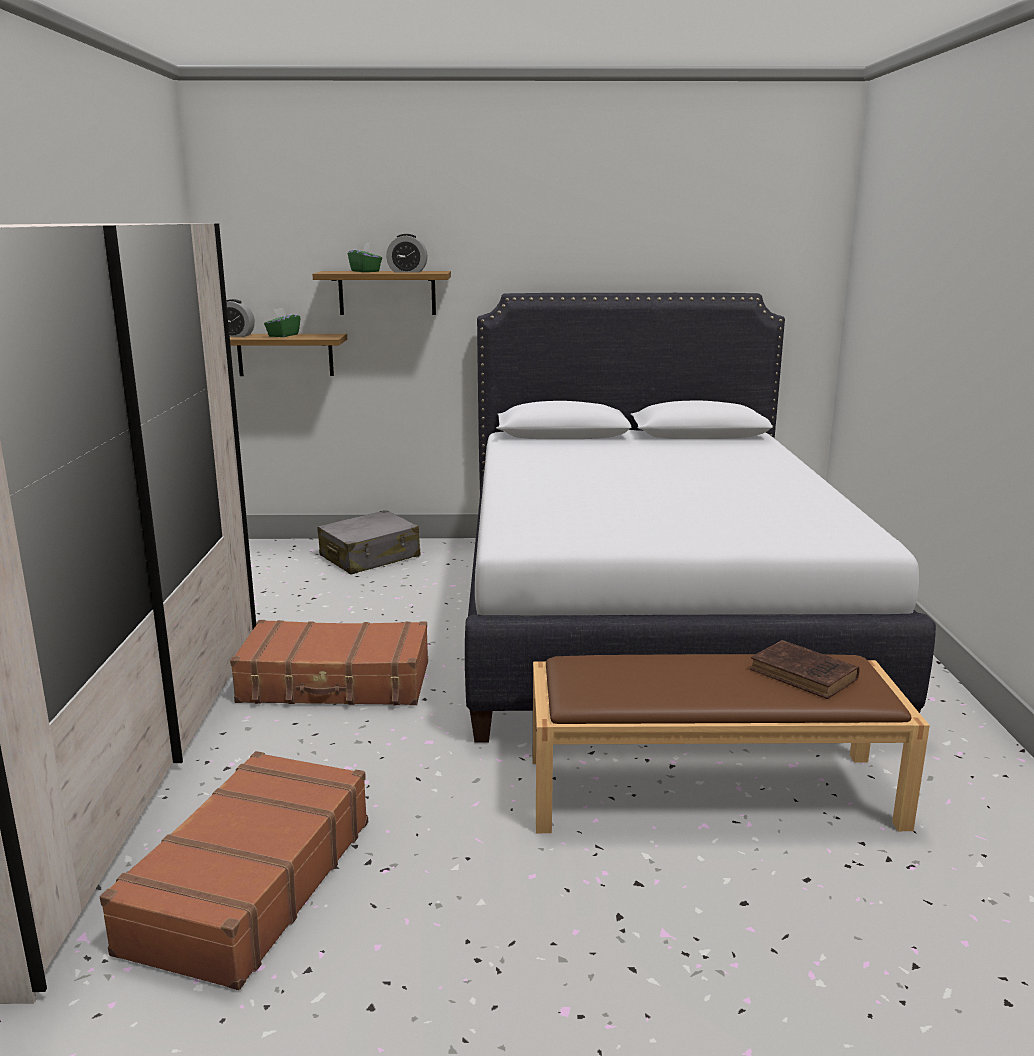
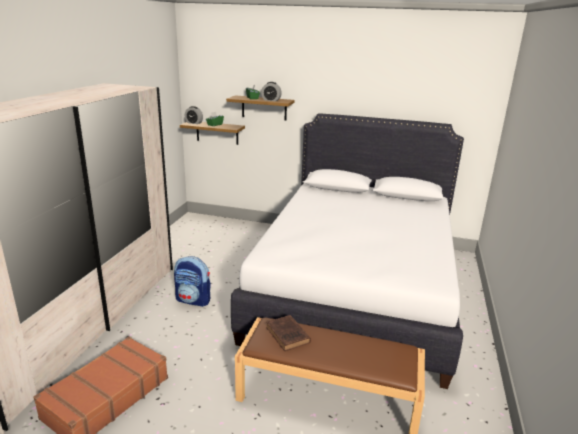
camera: 15 degrees right, 5 degrees up
brown suitcase [230,620,428,705] -> backpack [174,256,211,307]
grey suitcase [317,510,420,575] -> none
brown book [750,640,860,699] -> brown book moved to [266,315,311,351]

